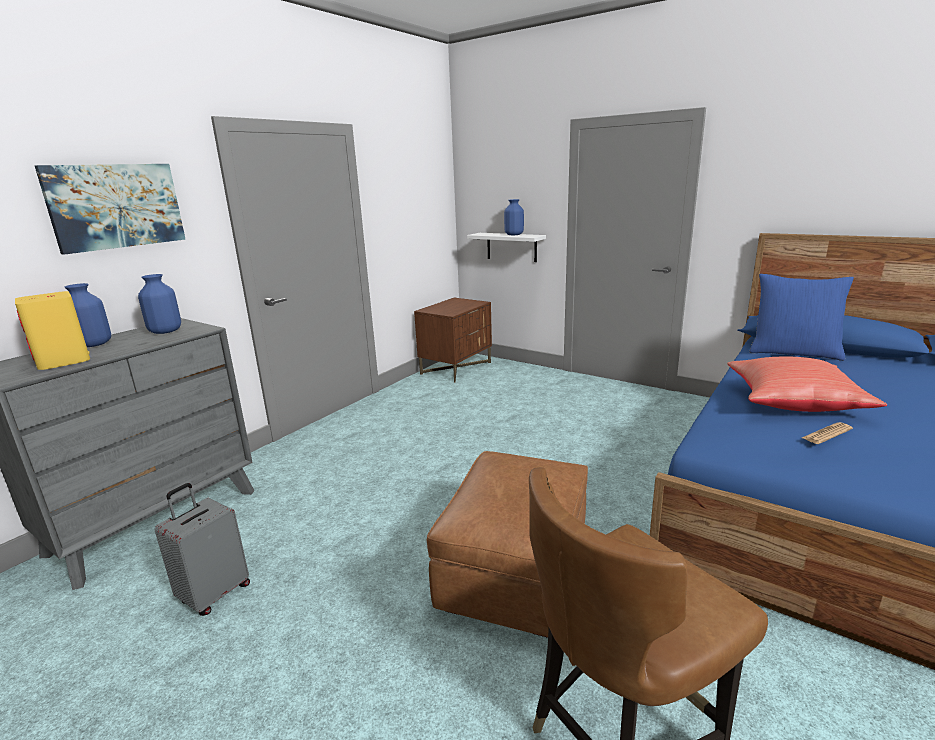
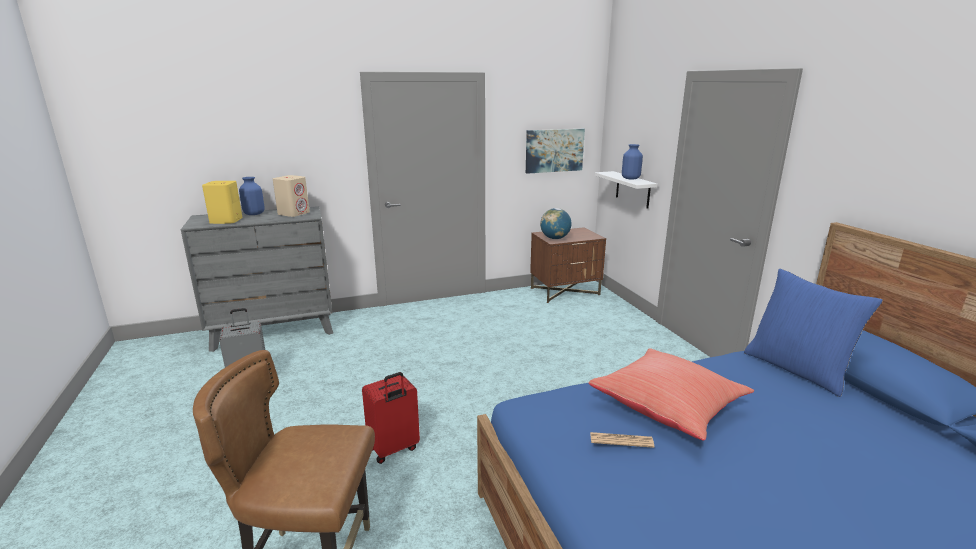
camera: 35 degrees right, 0 degrees up
picture [35,164,185,255] -> picture moved to [526,129,585,174]
blue vase [138,274,181,334] -> beige speaker [273,175,310,217]
brown ottoman [427,451,588,638] -> red suitcase [362,372,420,464]
none -> globe [540,208,572,239]

